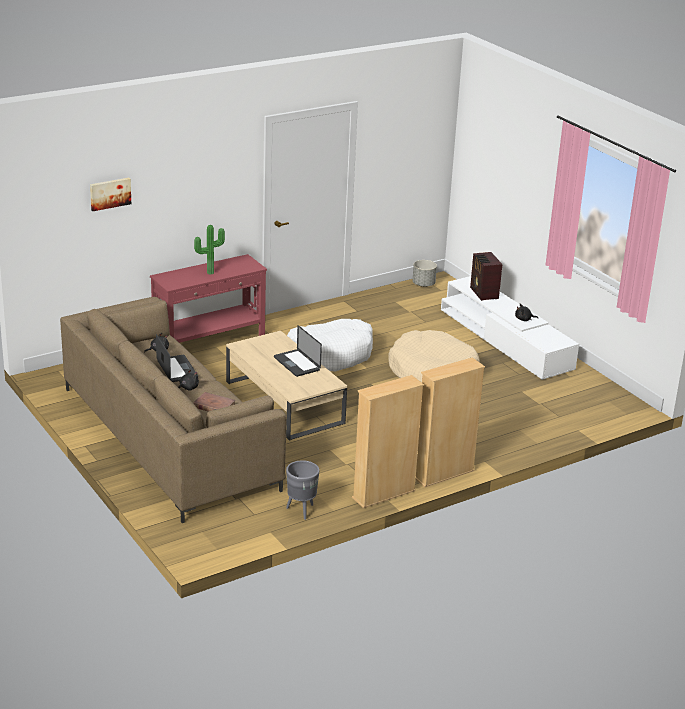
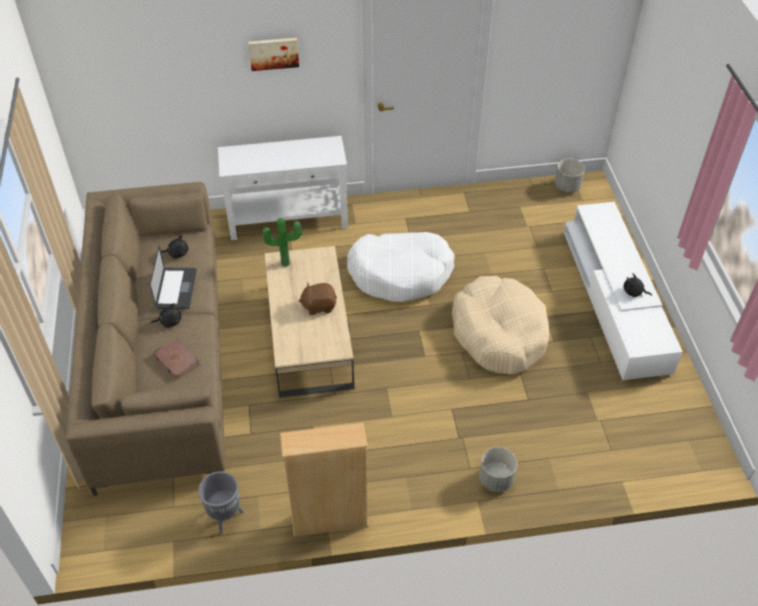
camera: 25 degrees right, 20 degrees up
picture [90,178,131,211] -> picture moved to [248,38,299,71]
red console table [150,254,267,343] -> white console table [218,136,348,240]
potted plant [194,225,225,275] -> potted plant moved to [262,218,302,267]
laptop [274,325,322,377] -> brown plush toy [299,283,337,315]
beige bookcase [416,357,485,487] -> none
radio [470,252,502,301] -> none
none -> grey planter [479,447,517,492]

